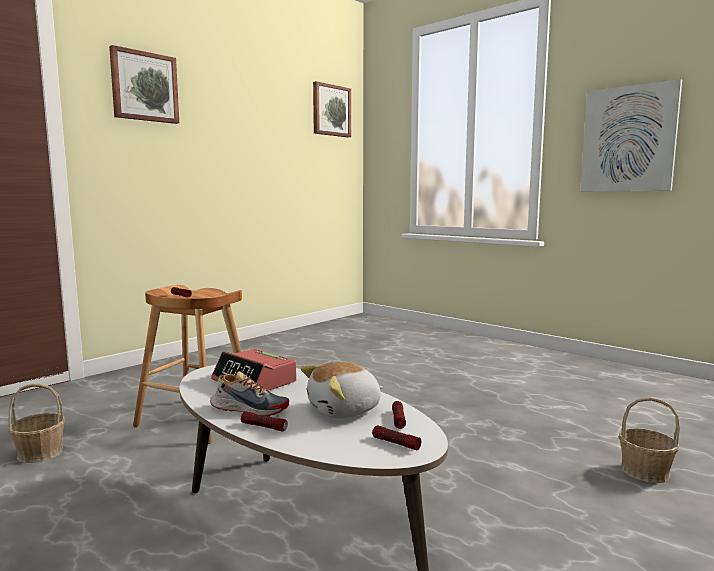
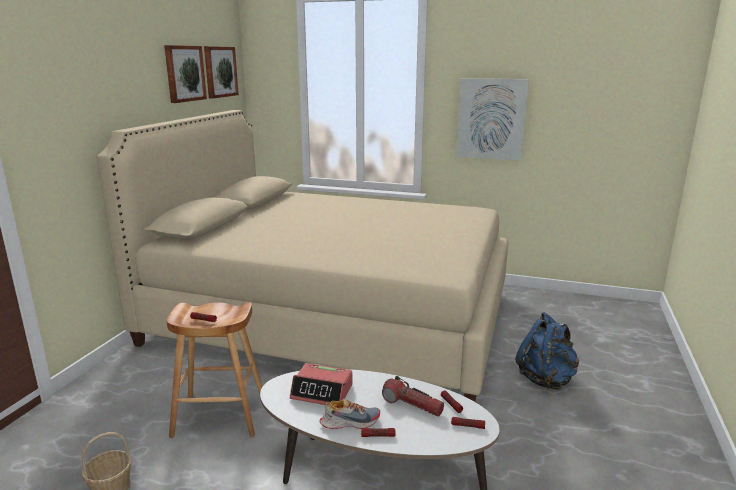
camera: 25 degrees left, 10 degrees up
picture [109,45,179,124] -> picture moved to [164,45,207,103]
plush toy [300,362,383,418] -> flashlight [382,376,444,417]
basket [618,397,680,483] -> blue backpack [516,312,579,390]
none -> beige bed [97,110,508,402]

